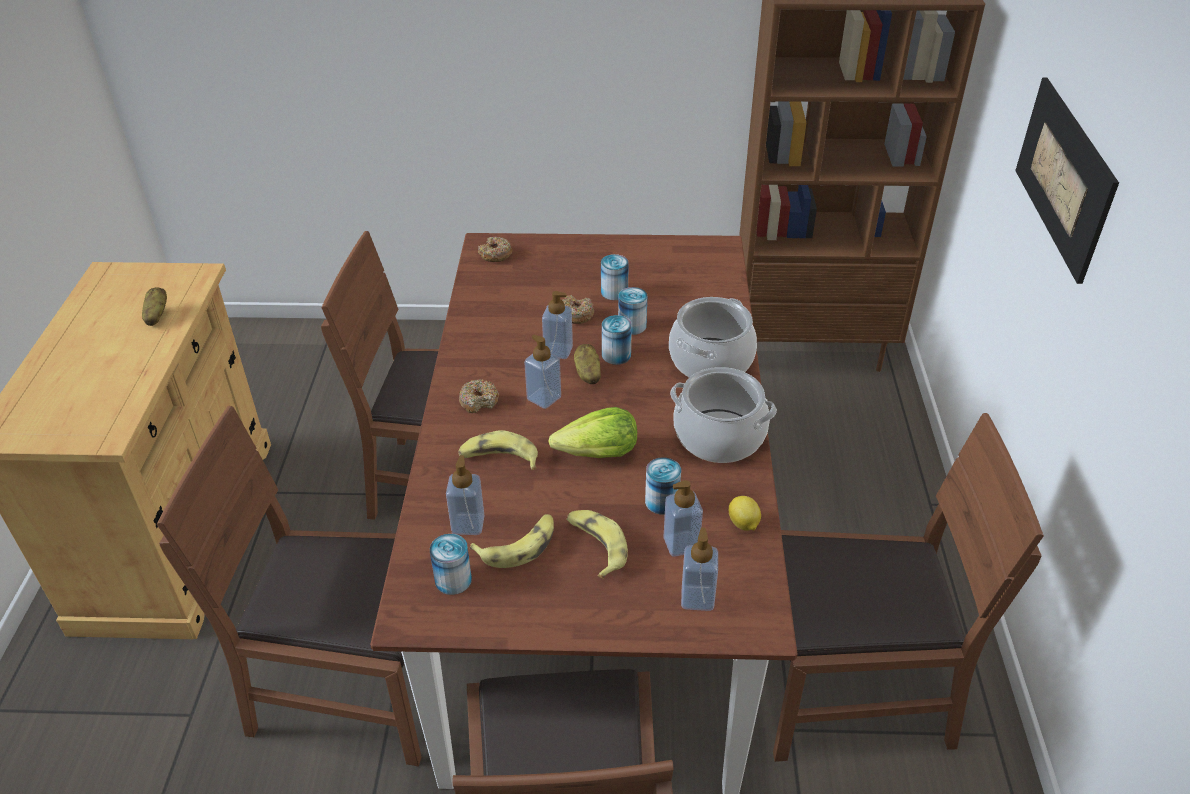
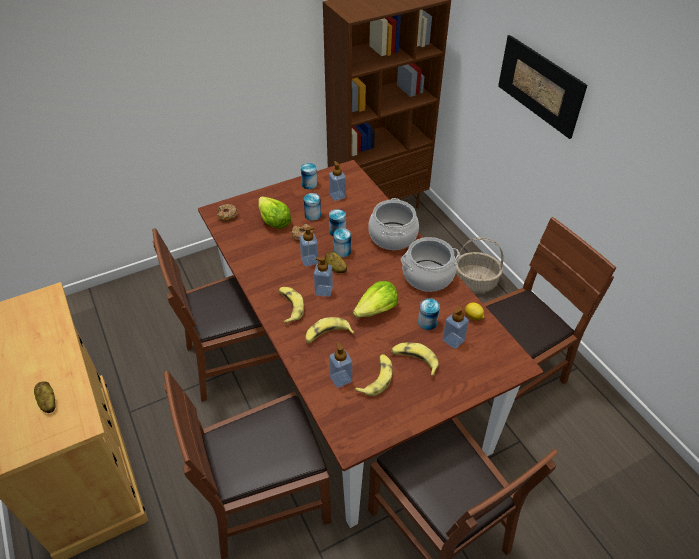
camera: 30 degrees left, 5 degrees up
potato [142,287,167,326] -> potato moved to [34,381,56,413]
can [430,534,472,595] -> can moved to [301,163,317,189]
donut [459,379,499,413] -> banana [278,287,304,324]
soap dispenser [681,527,718,611] -> soap dispenser moved to [329,161,346,201]
none -> lettuce [258,196,291,229]
none -> basket [456,237,503,293]

